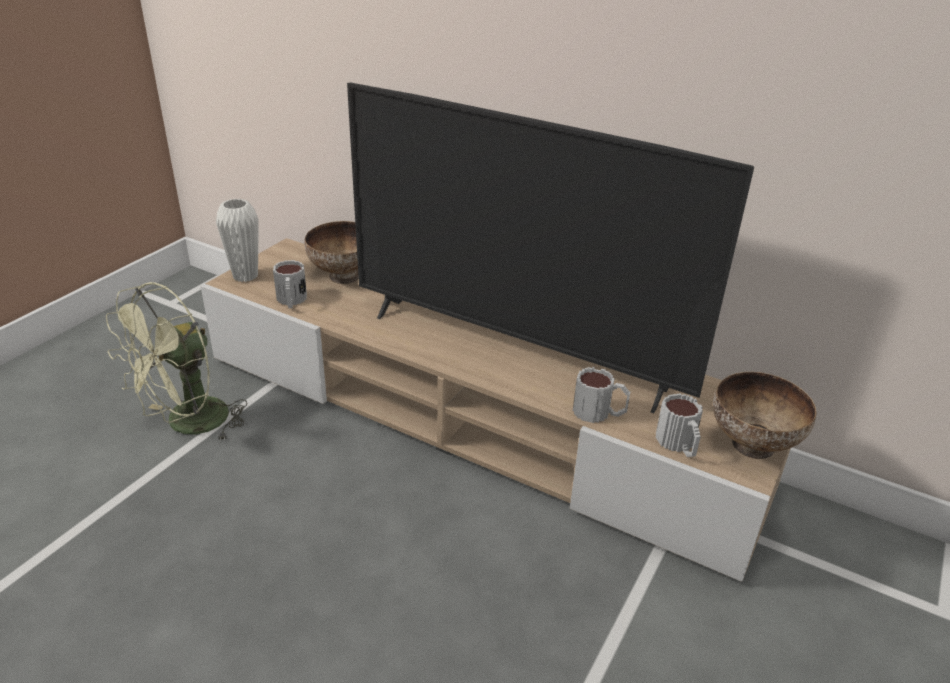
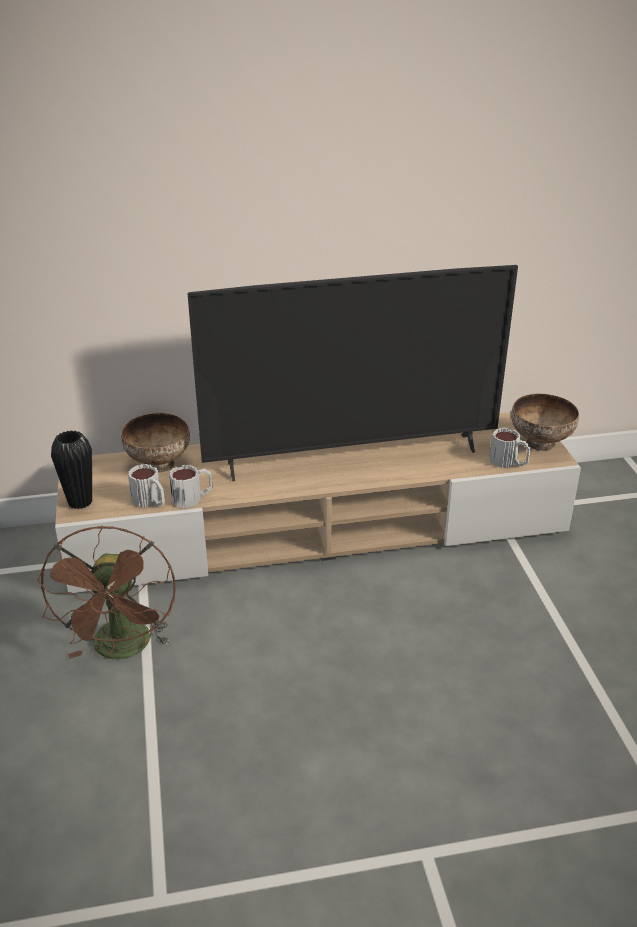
camera: 40 degrees left, 0 degrees up
green fan [106,282,248,442] -> brown fan [37,525,176,659]
white vase [216,199,259,282] -> black vase [51,430,92,509]
mug [573,367,631,423] -> mug moved to [169,465,213,508]

